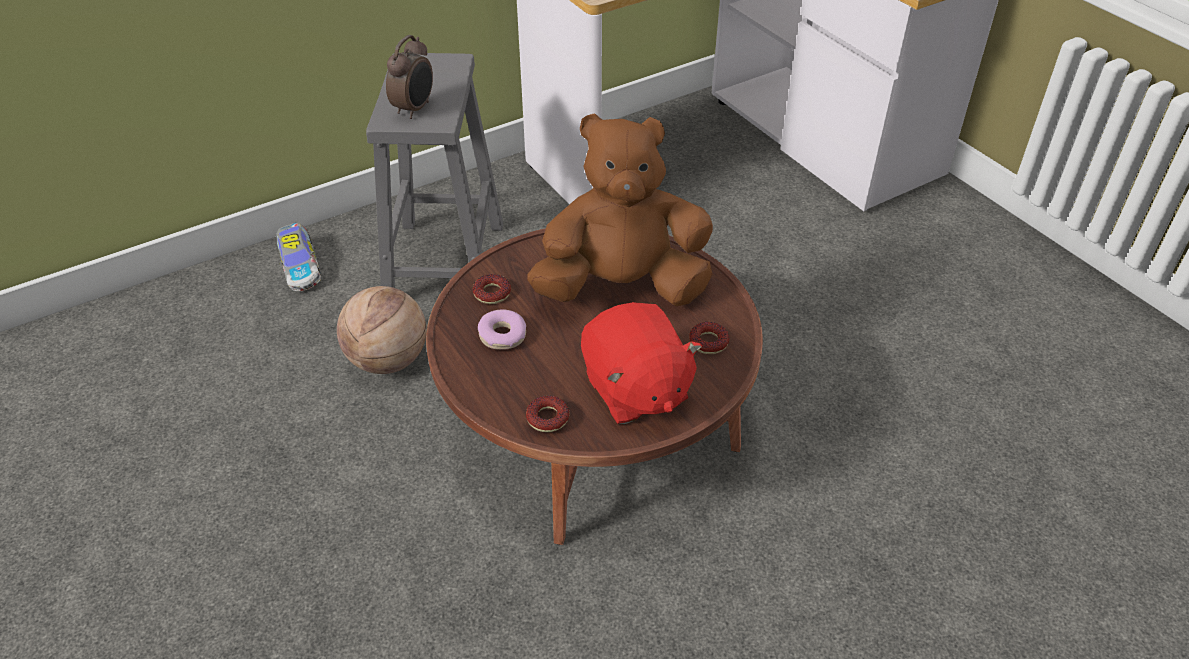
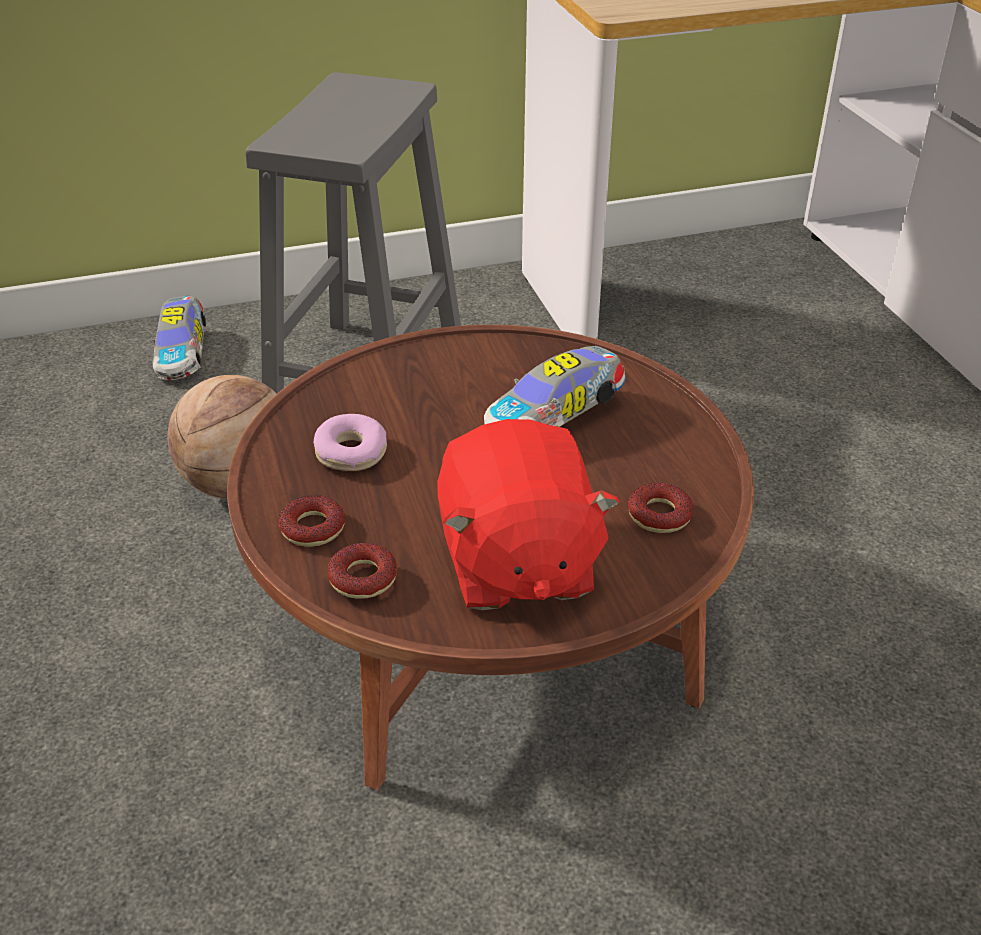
camera: 15 degrees right, 5 degrees down
alarm clock [386,35,433,119] -> none
donut [473,274,511,304] -> donut moved to [279,495,345,547]
brown plush toy [527,113,713,306] -> toy car [484,346,626,427]

